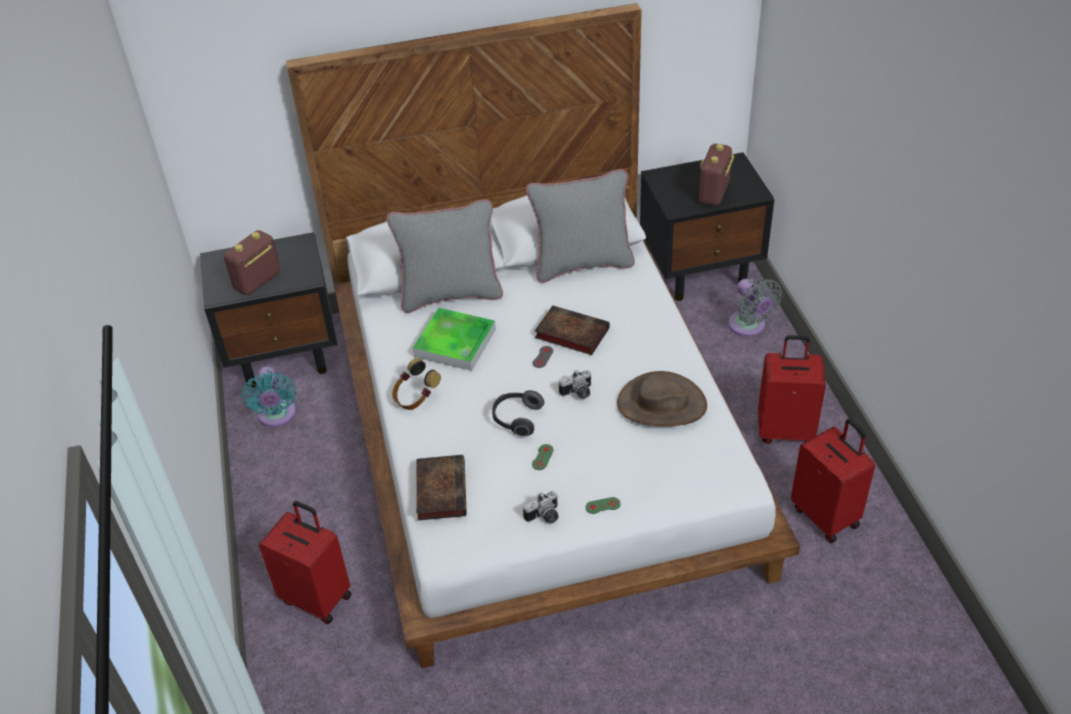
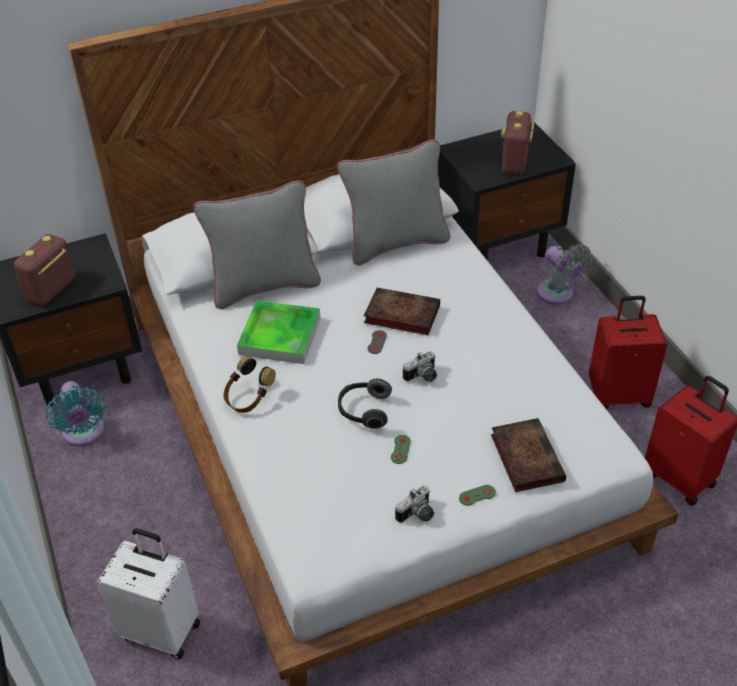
camera: 10 degrees left, 0 degrees up
red suitcase [259,501,352,624] -> white suitcase [97,528,200,659]
book [416,455,467,520] -> book moved to [491,418,566,492]
brown hat [617,371,707,426] -> none

